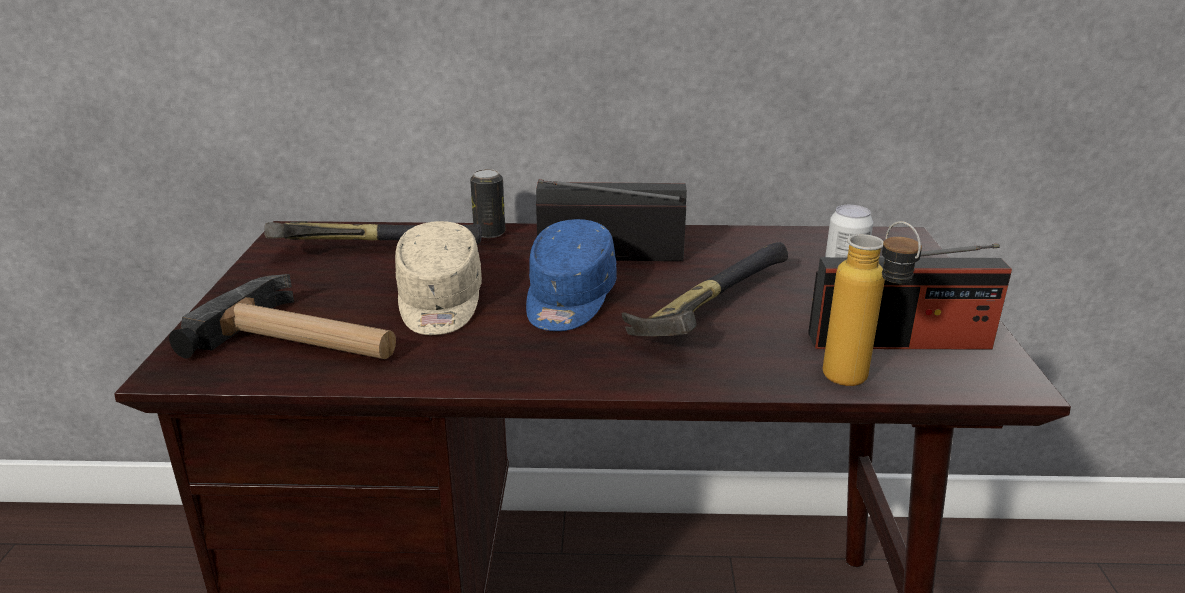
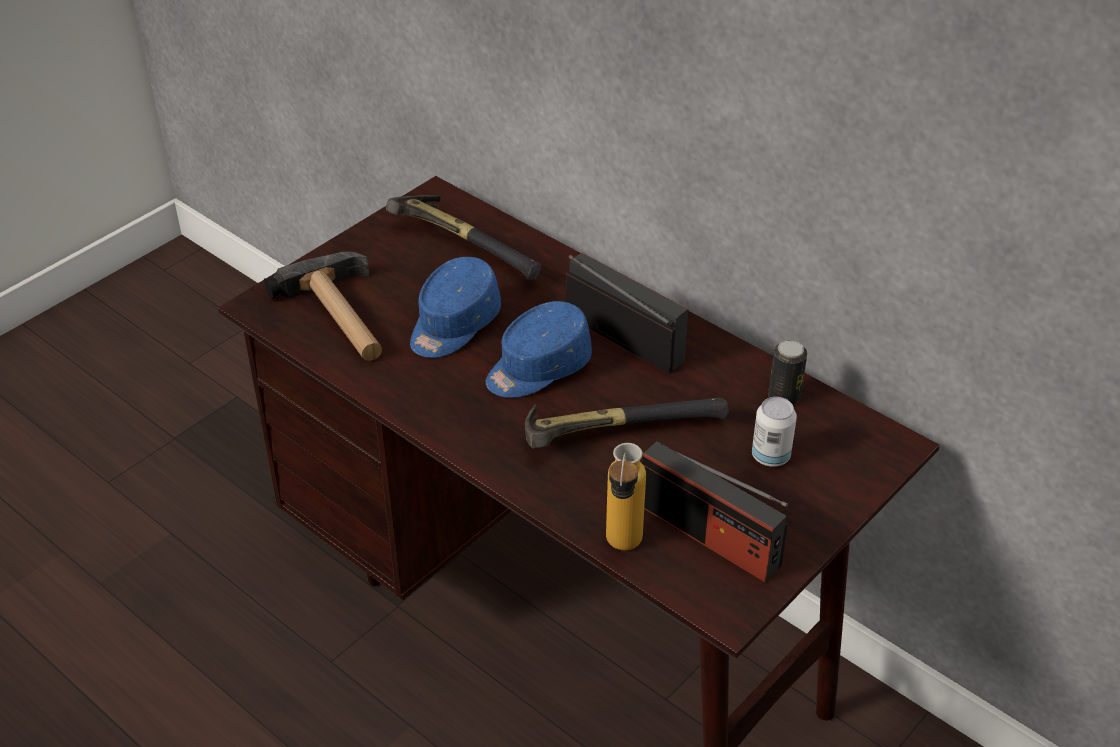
camera: 40 degrees right, 15 degrees up
beige cap [395,221,482,335] -> blue cap [410,257,501,358]
can [470,169,505,238] -> can moved to [768,340,807,405]

